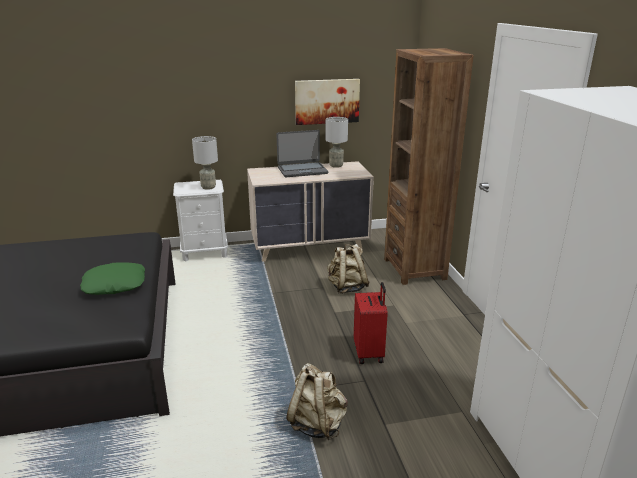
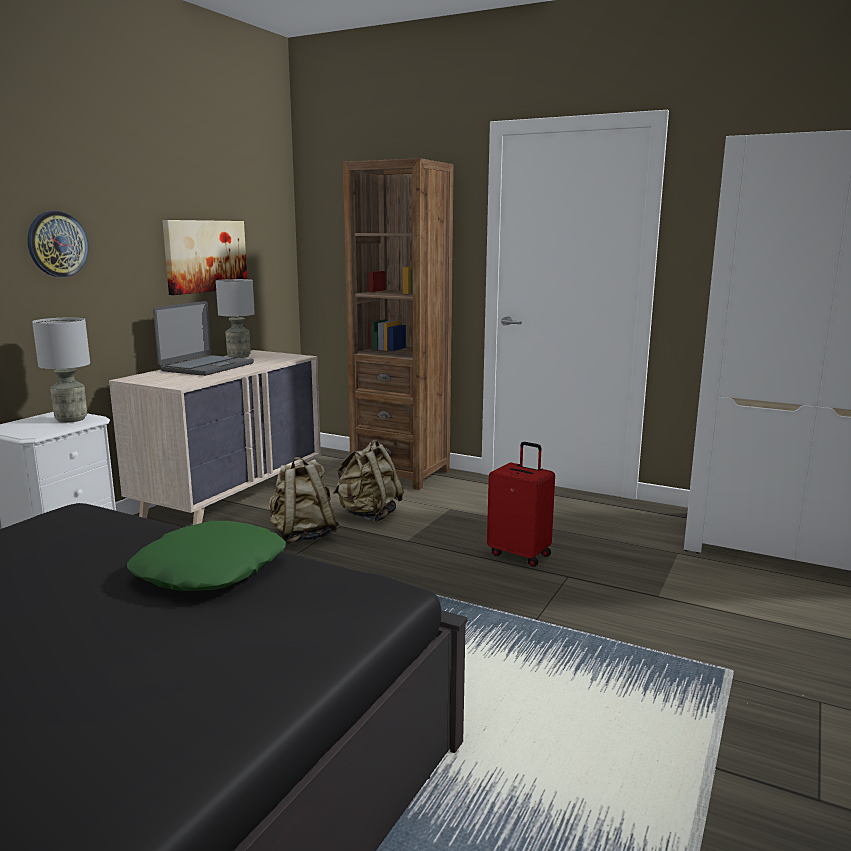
camera: 50 degrees left, 10 degrees down
beige backpack [286,363,348,440] -> beige backpack moved to [268,457,340,544]
none -> wall clock [27,211,88,277]

